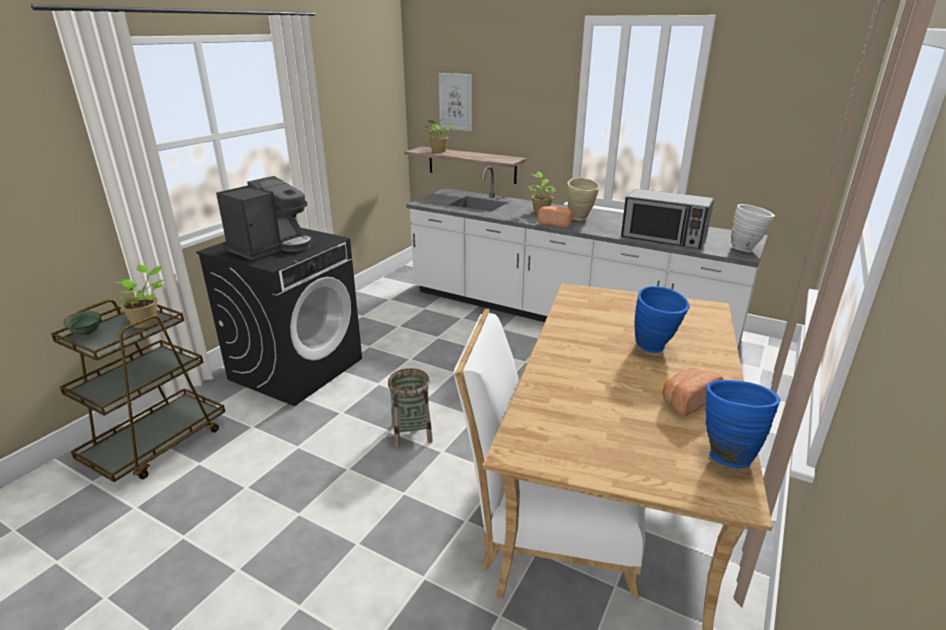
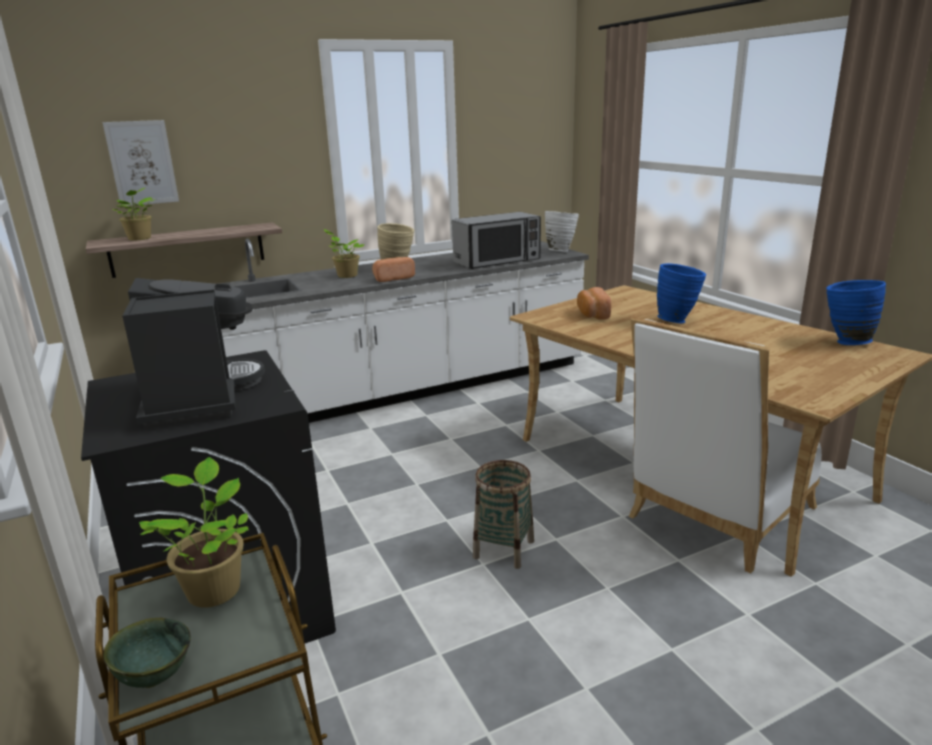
camera: 55 degrees left, 5 degrees down
bread [662,368,723,416] -> bread moved to [577,287,611,320]

